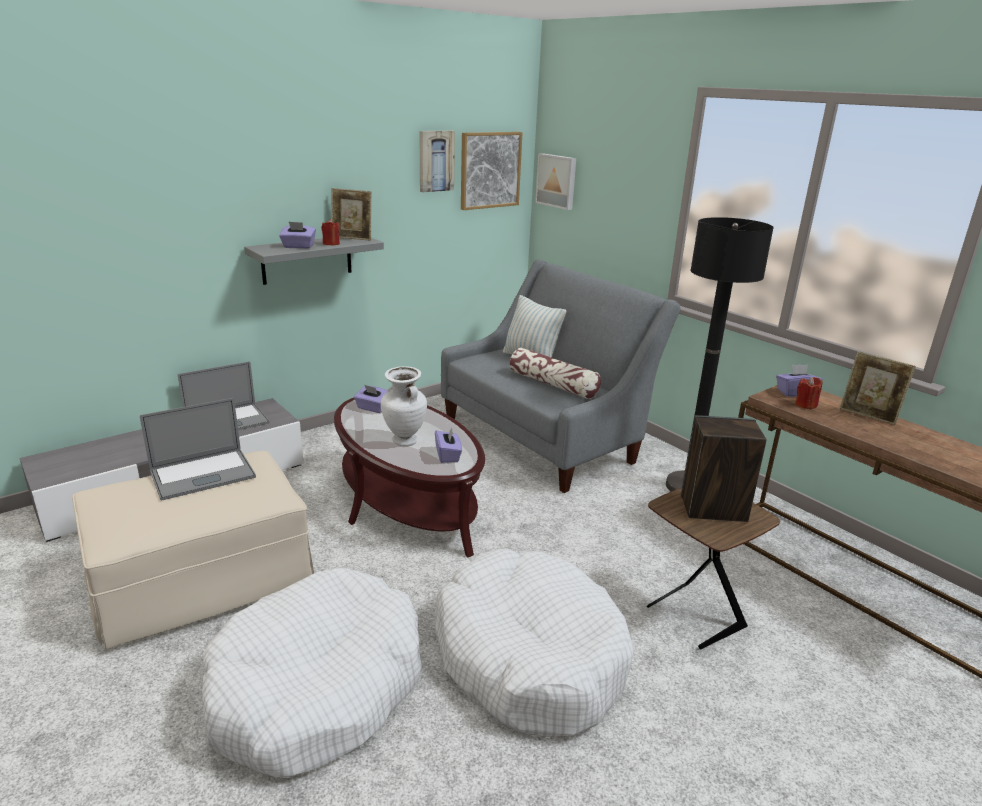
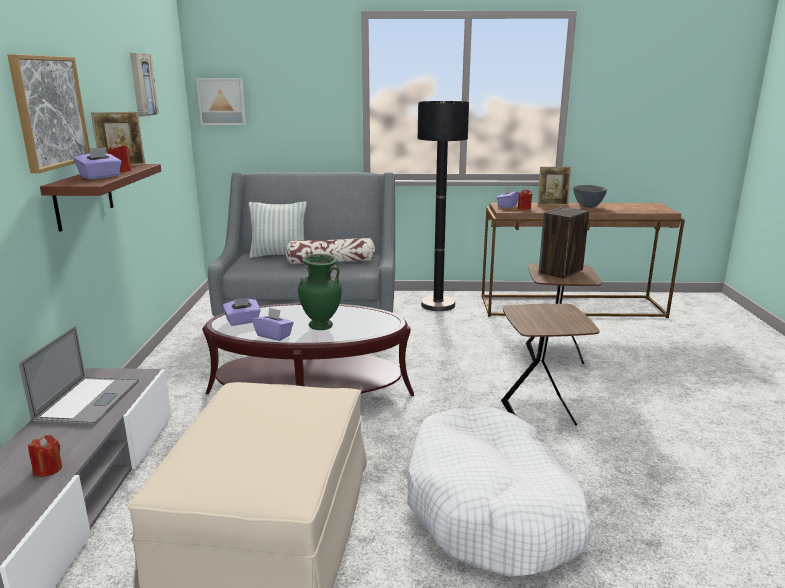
camera: 50 degrees left, 5 degrees down
laptop [140,398,256,501] -> none
grey shelf [244,238,384,285] -> brown shelf [40,164,161,232]
white vase [381,366,427,446] -> green vase [298,254,342,330]
purple tissue box [435,427,462,463] -> purple tissue box moved to [252,307,294,341]
white dog bed [435,549,633,737] -> brown side table [501,304,600,426]
picture [461,132,523,210] -> picture moved to [7,54,90,174]
none -> red candle [28,435,62,477]
none -> grey bowl [573,185,607,208]

